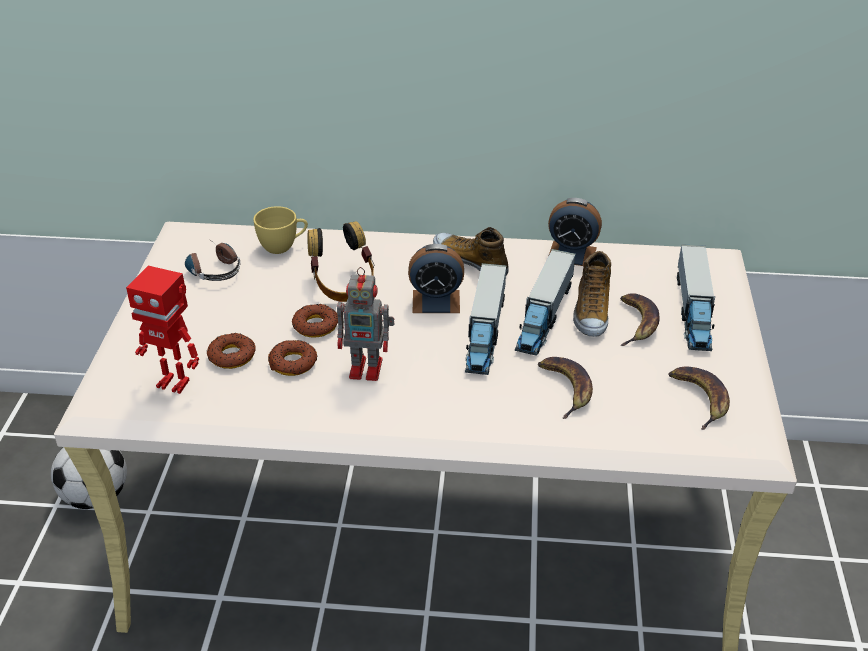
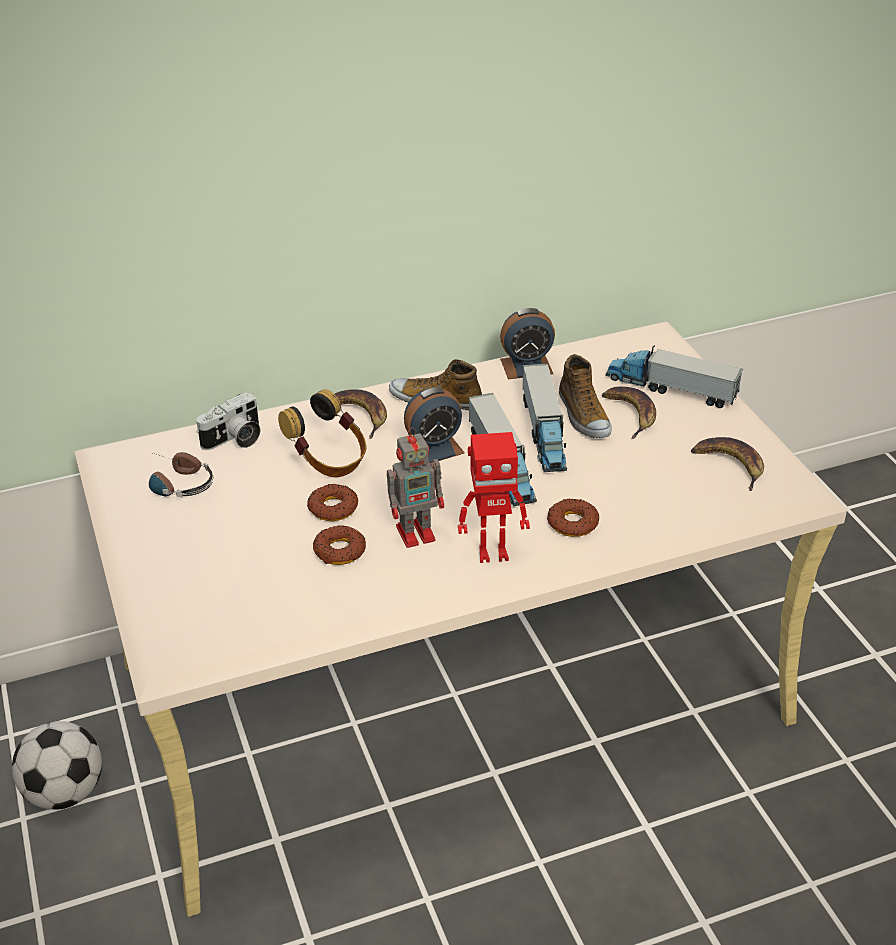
camera: 25 degrees left, 0 degrees up
toy robot [126,266,199,394] -> toy robot moved to [458,432,530,563]
donut [207,333,256,369] -> donut moved to [547,498,599,537]
yellow cup [253,206,308,254] -> camera [196,392,260,450]
banana [538,357,593,419] -> banana moved to [335,389,387,439]
toy truck [677,244,715,351] -> toy truck turned 135 degrees clockwise [606,345,743,408]

